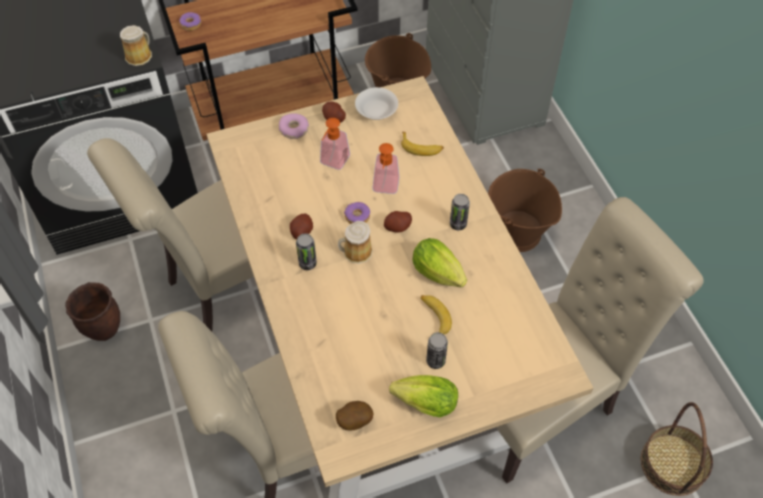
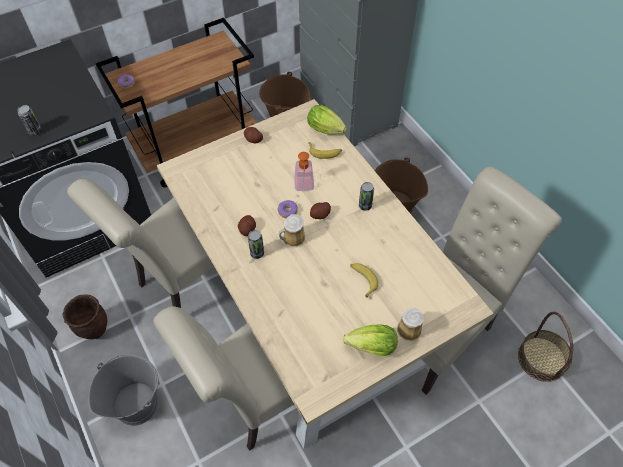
camera: 10 degrees left, 0 degrees up
mug [120,25,152,66] -> mug moved to [397,308,424,341]
donut [279,113,309,139] -> none
soap dispenser [320,118,350,170] -> none
potato [336,401,373,431] -> none
white bowl [355,87,398,120] -> none
lettuce [412,238,467,287] -> lettuce moved to [307,105,347,135]
can [426,332,448,369] -> can moved to [17,105,42,136]
none -> grey bucket [88,354,159,426]

